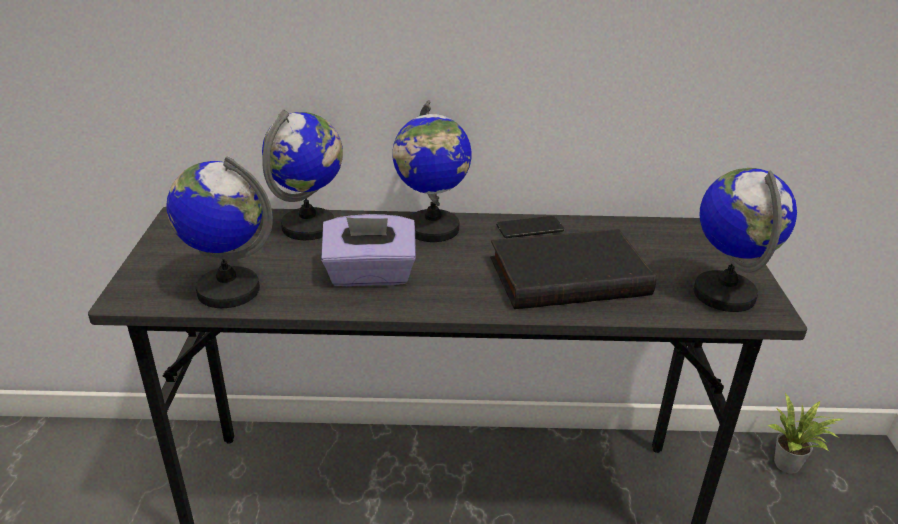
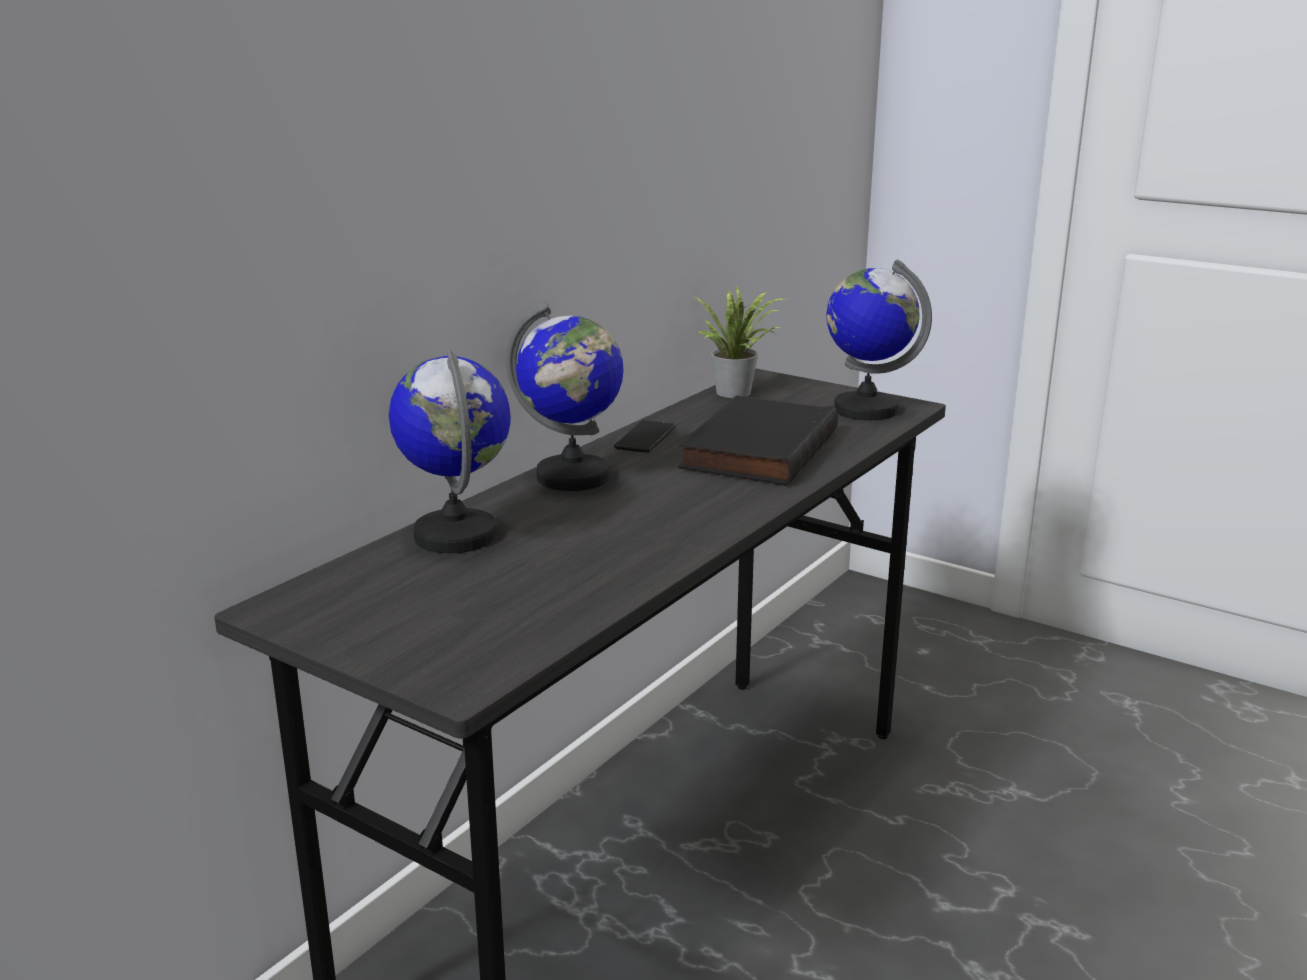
camera: 55 degrees left, 10 degrees down
globe [167,156,273,308] -> none
purple tissue box [321,214,416,286] -> none
potted plant [767,393,843,474] -> potted plant moved to [692,286,788,398]

